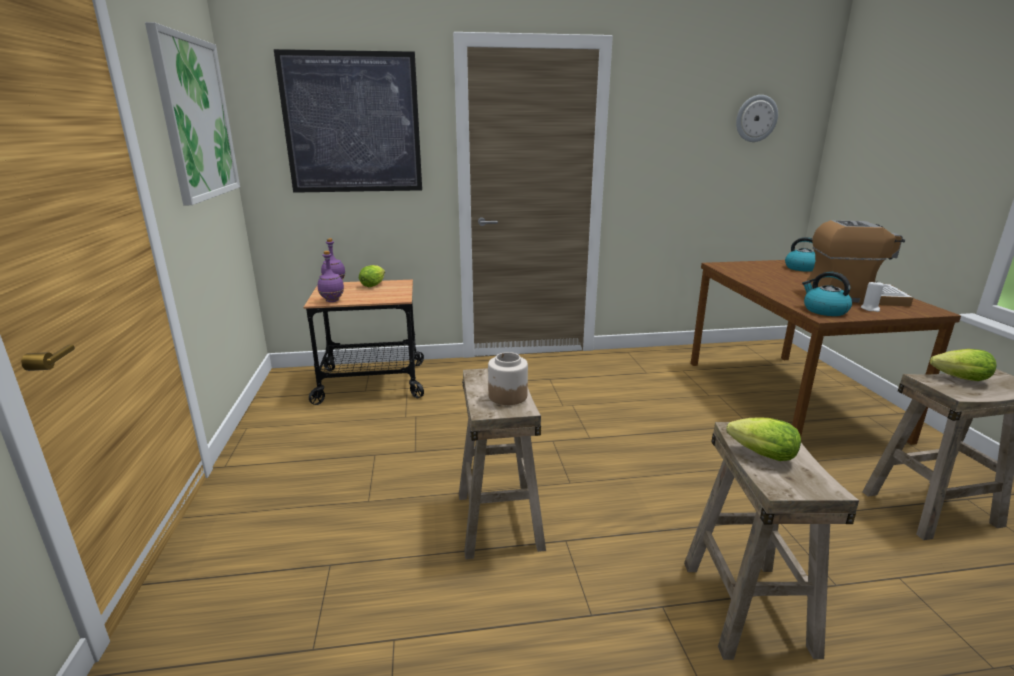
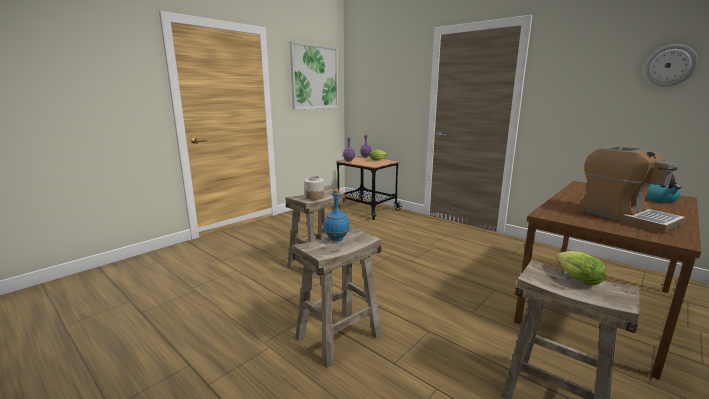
camera: 50 degrees right, 5 degrees down
picture [274,49,422,193] -> none
lettuce [727,418,801,461] -> blue bottle [324,189,350,241]
kettle [802,272,852,316] -> none
white candle [861,280,884,312] -> none

